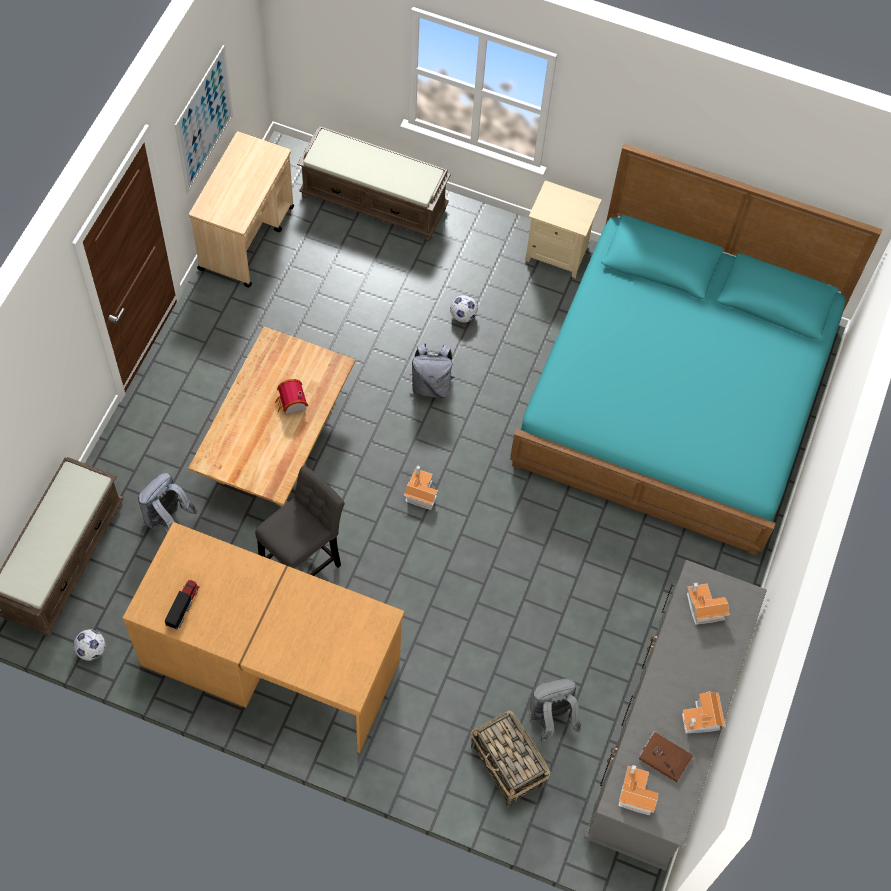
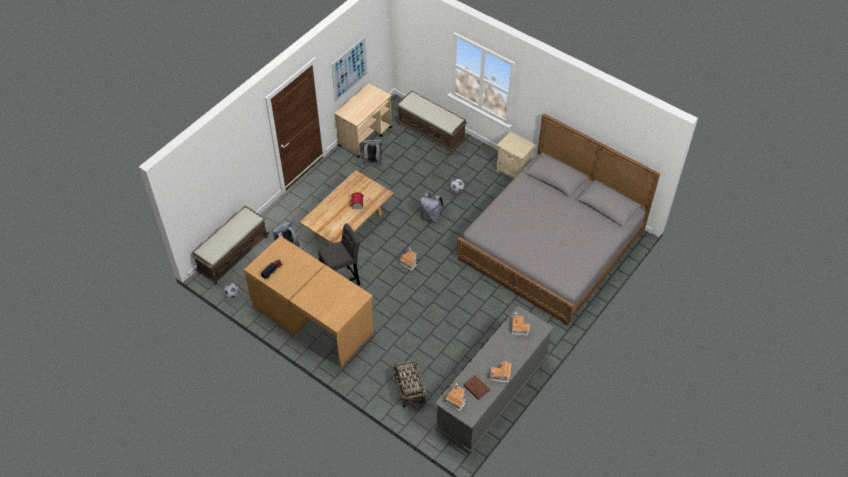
camera: 20 degrees right, 10 degrees down
turquoise bed [510,143,882,556] -> grey bed [457,113,660,326]
grey backpack [529,678,581,742] -> grey backpack moved to [362,139,383,166]

